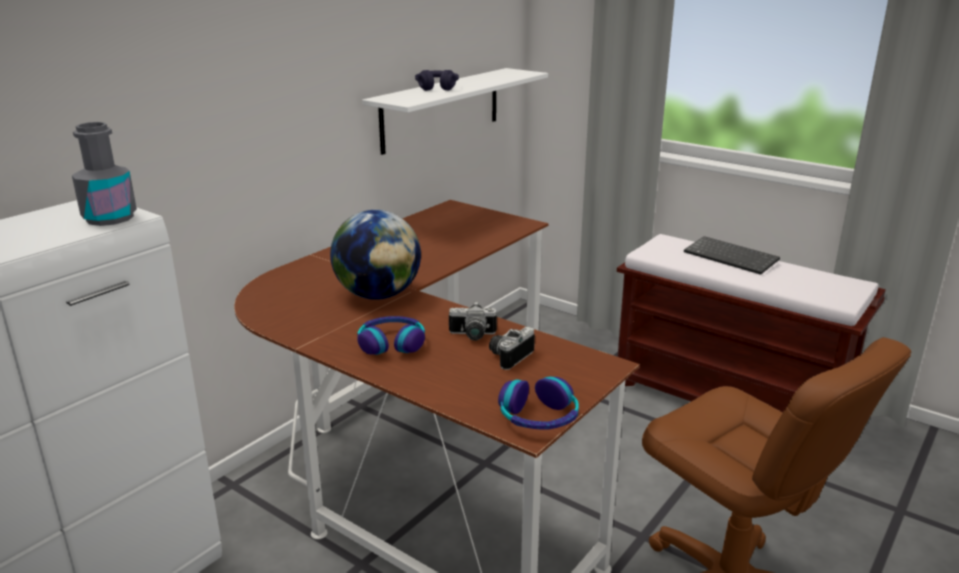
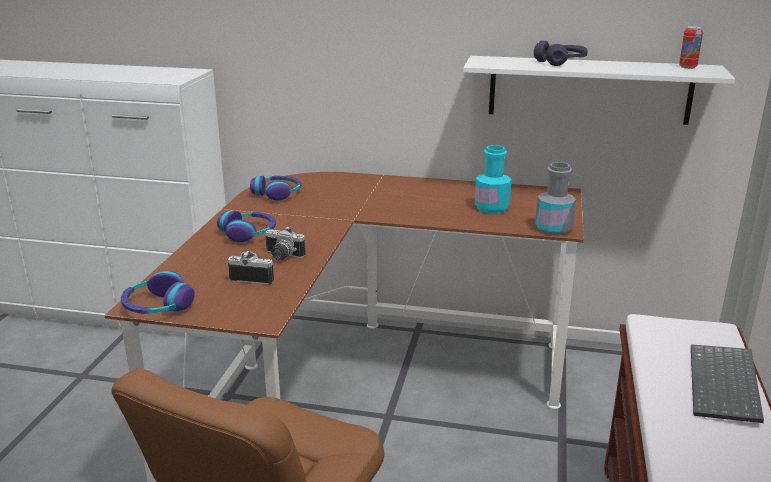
camera: 65 degrees right, 0 degrees up
grey bottle [72,122,137,226] -> grey bottle moved to [535,162,576,236]
globe [330,210,421,300] -> none
camera [449,301,497,341] -> camera turned 45 degrees counterclockwise [265,226,306,260]
none -> headphones [250,176,302,200]
none -> turquoise bottle [475,145,512,214]
none -> can [679,26,703,69]

